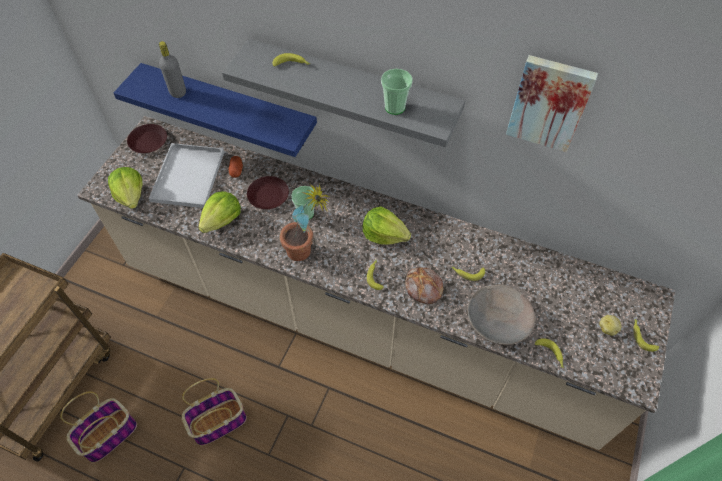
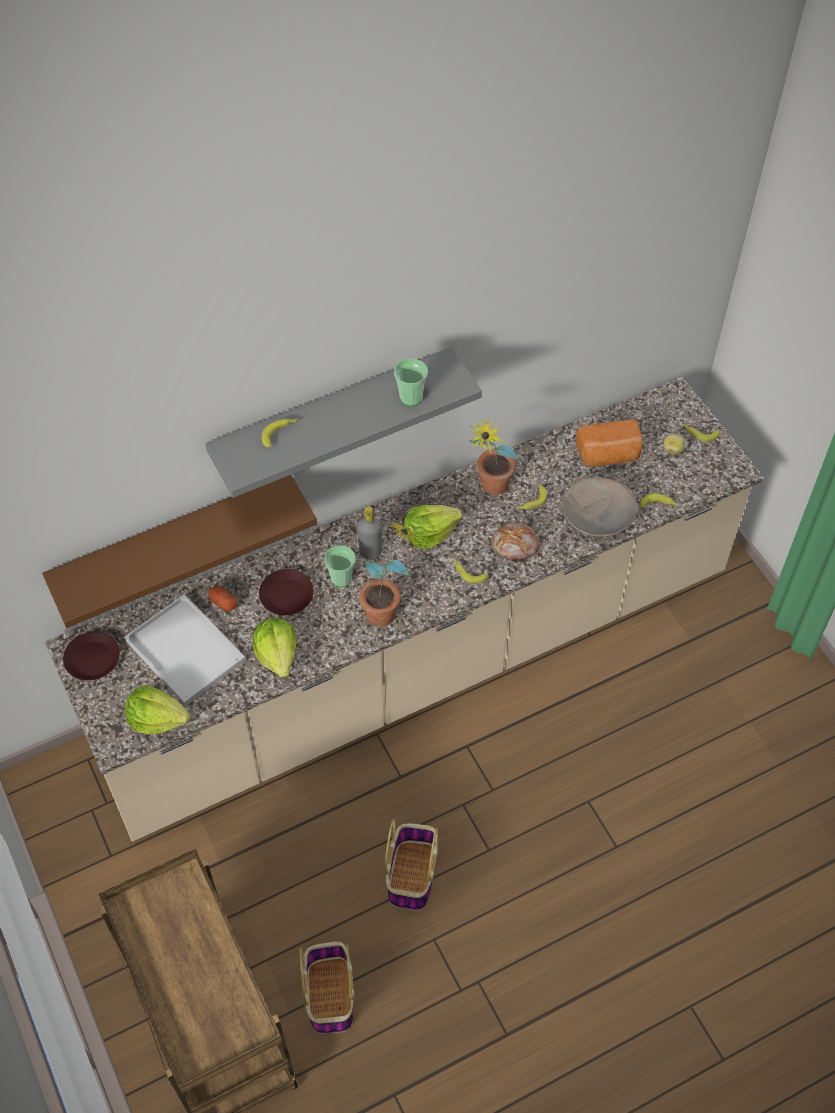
camera: 50 degrees left, 0 degrees up
blue shelf [114,63,317,157] -> brown shelf [42,475,317,628]
grey bottle [159,41,186,98] -> grey bottle moved to [357,506,382,559]
picture [506,55,598,152] -> none
none -> potted plant [470,416,518,495]
none -> bread [576,419,643,466]

